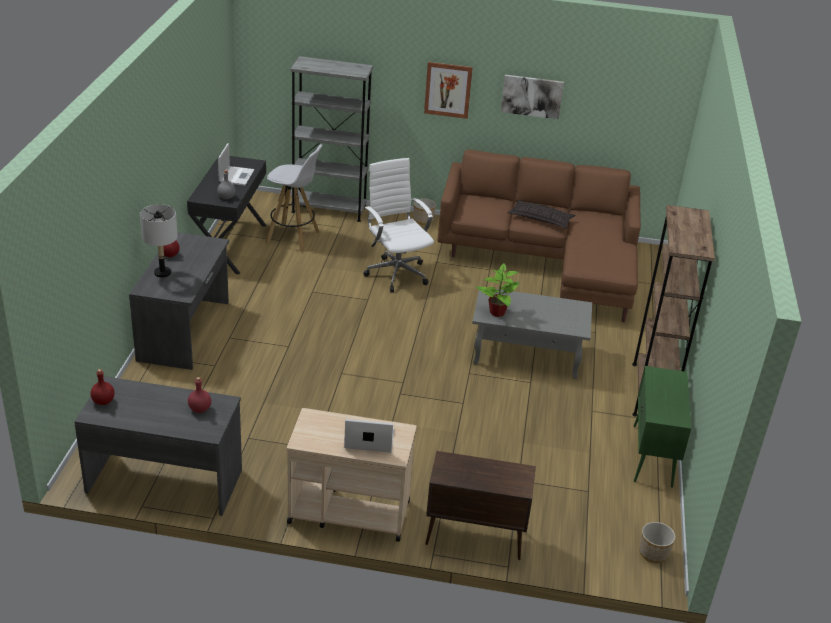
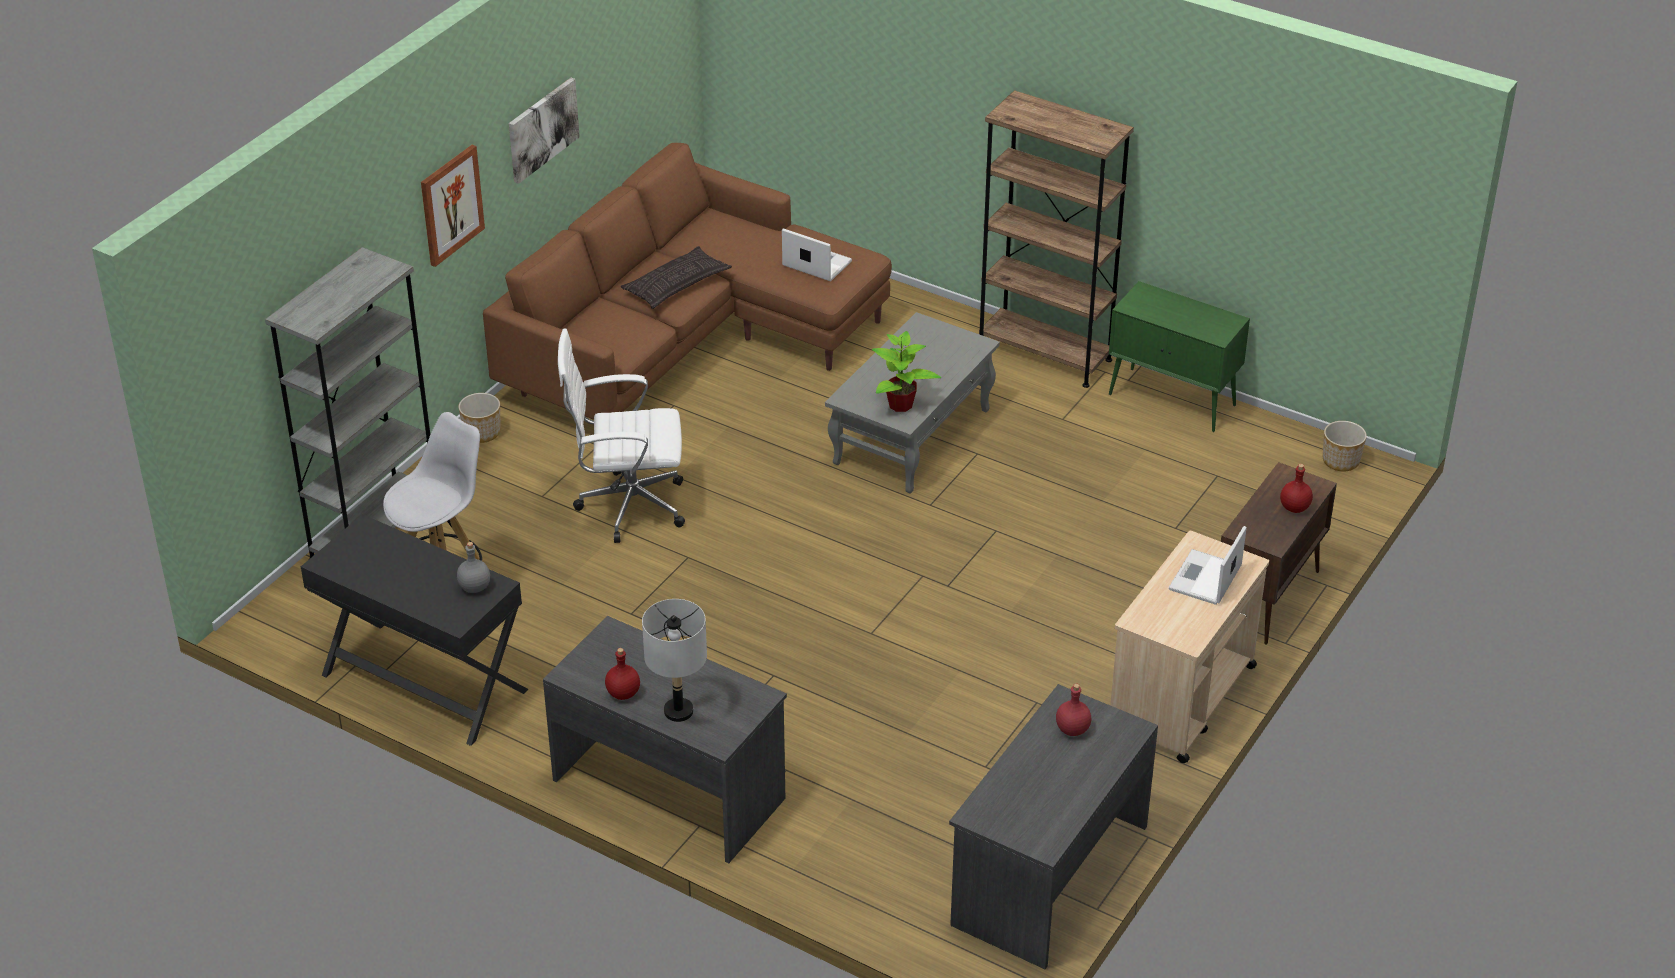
camera: 65 degrees left, 5 degrees up
red bottle [91,369,115,405] -> red bottle moved to [1280,464,1313,513]
laptop [218,143,255,186] -> laptop moved to [782,228,852,282]

